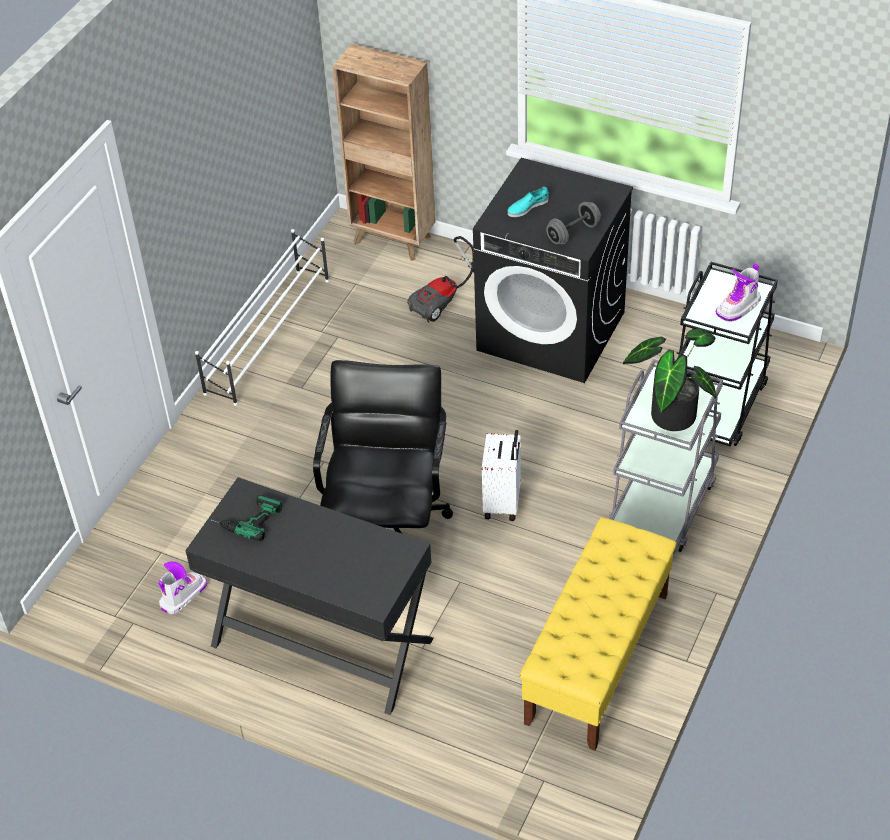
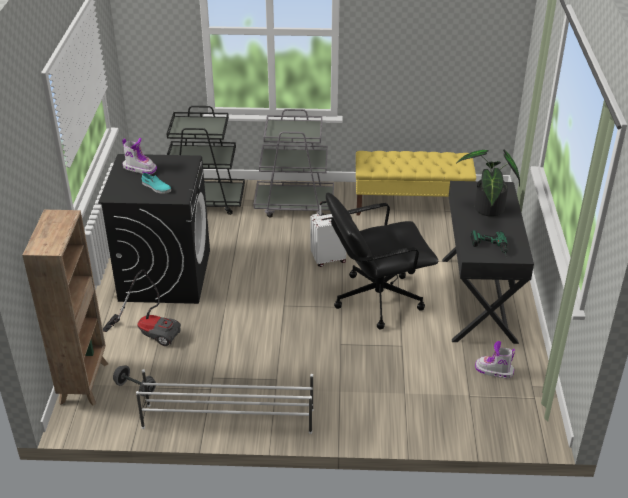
camera: 115 degrees left, 10 degrees down
grey dumbbell [546,202,601,245] -> grey dumbbell moved to [113,365,156,396]
potted plant [623,329,717,431] -> potted plant moved to [456,150,520,217]
boot [716,263,761,322] -> boot moved to [122,138,157,175]

